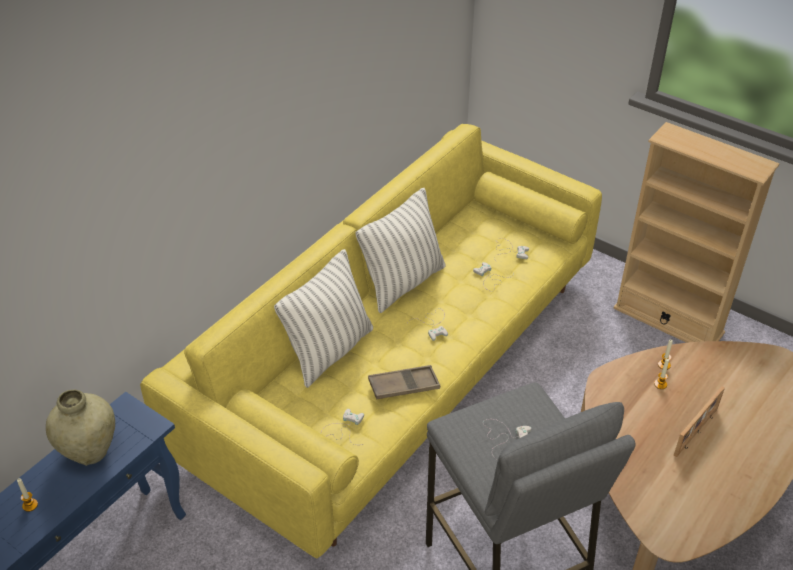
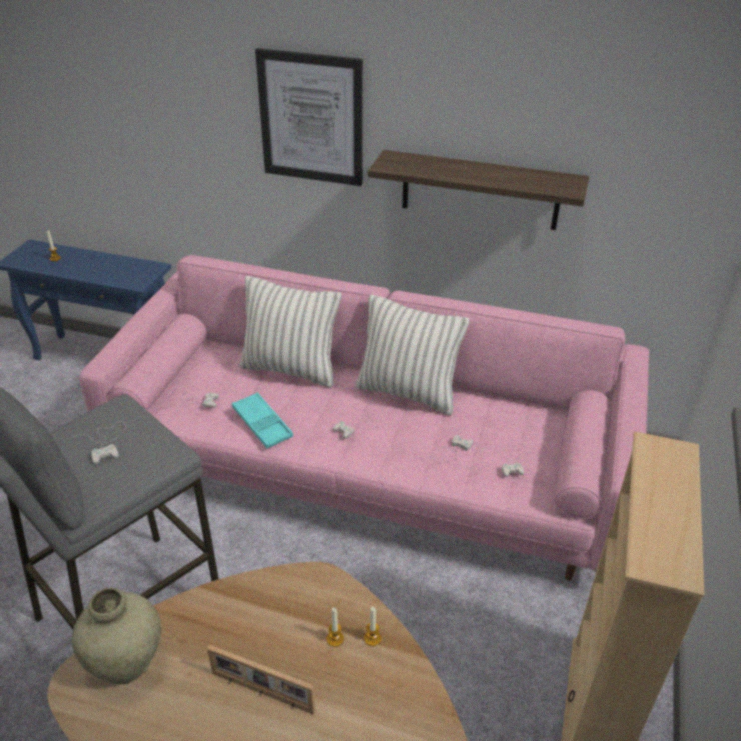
camera: 70 degrees right, 5 degrees down
beige vase [46,389,115,466] -> beige vase moved to [72,587,161,685]
yellow sofa [140,124,602,559] -> pink sofa [79,255,649,581]
brown tray [368,365,440,399] -> turquoise tray [232,392,293,449]
none -> picture [255,48,363,186]
none -> shelf [368,150,589,230]

